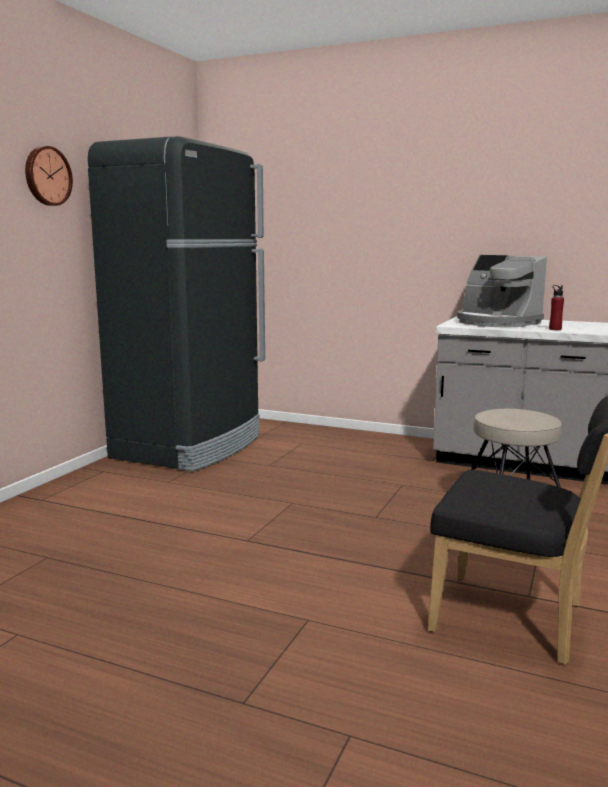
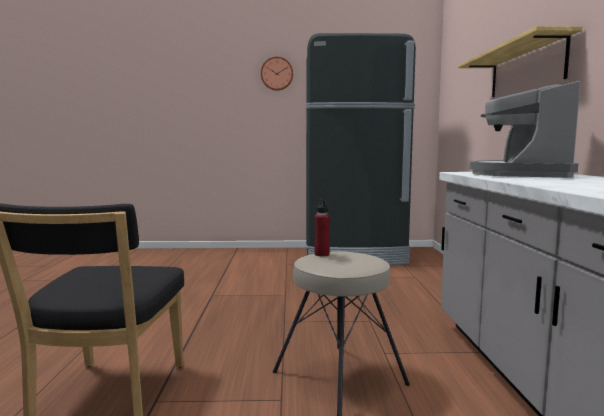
camera: 65 degrees right, 5 degrees down
red bottle [549,285,564,330] -> red bottle moved to [314,199,330,256]
none -> shelf [458,26,582,97]

